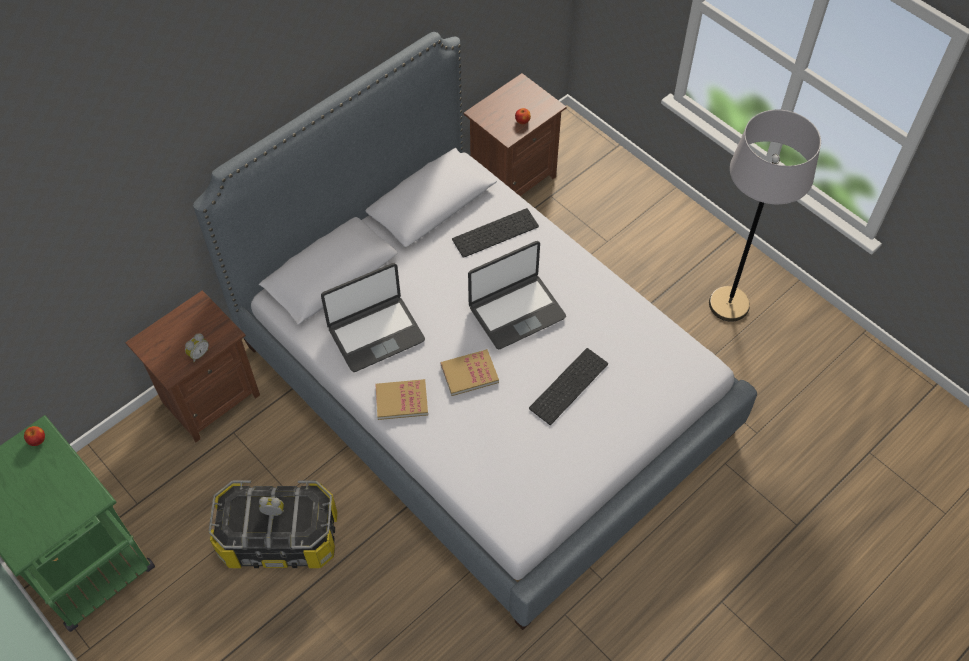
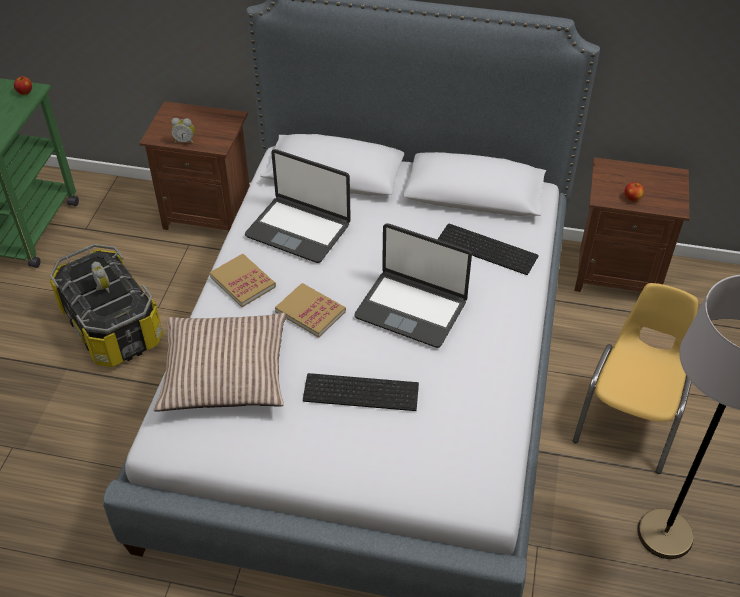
camera: 55 degrees right, 10 degrees down
none -> pillow [154,313,286,412]
none -> yellow chair [573,283,698,474]

